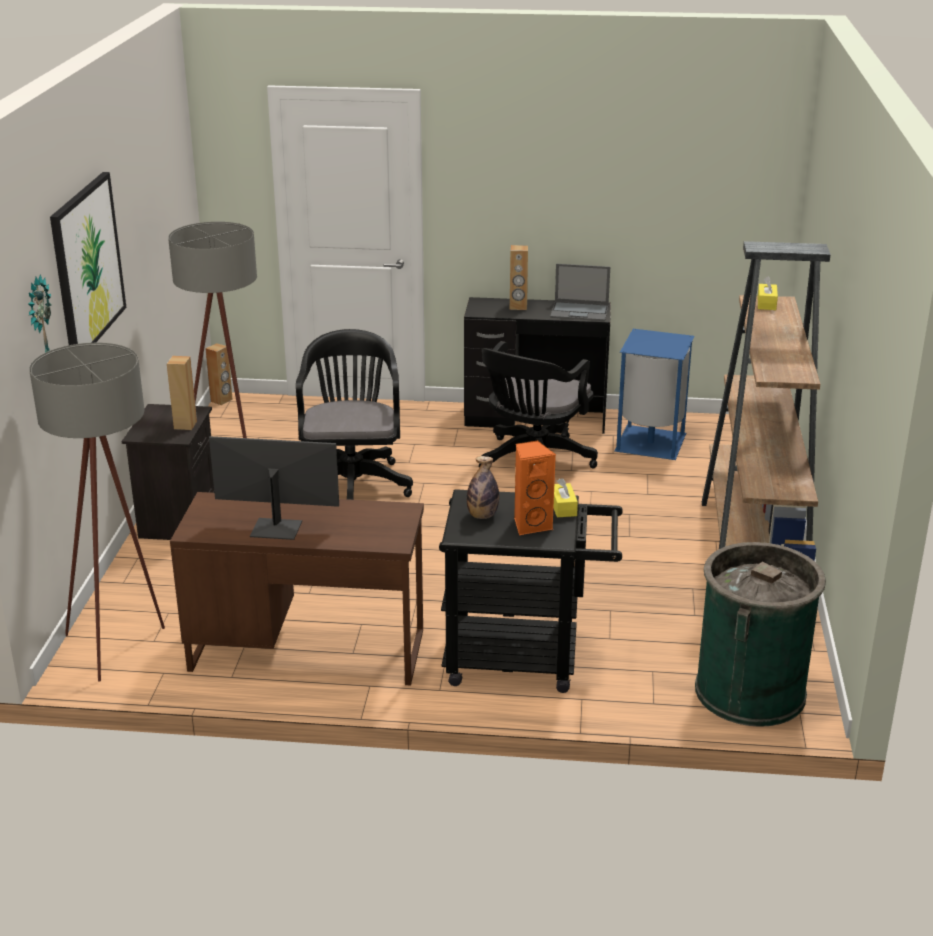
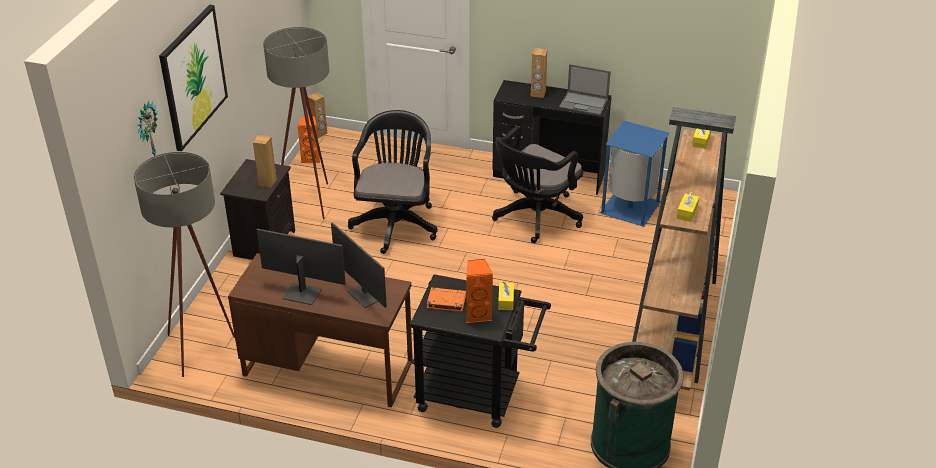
camera: 10 degrees right, 10 degrees up
bottle [467,456,499,519] -> orange book [427,288,466,312]
none -> orange speaker [298,116,320,164]
none -> monitor [331,222,387,308]
none -> yellow tissue box [676,192,699,222]

